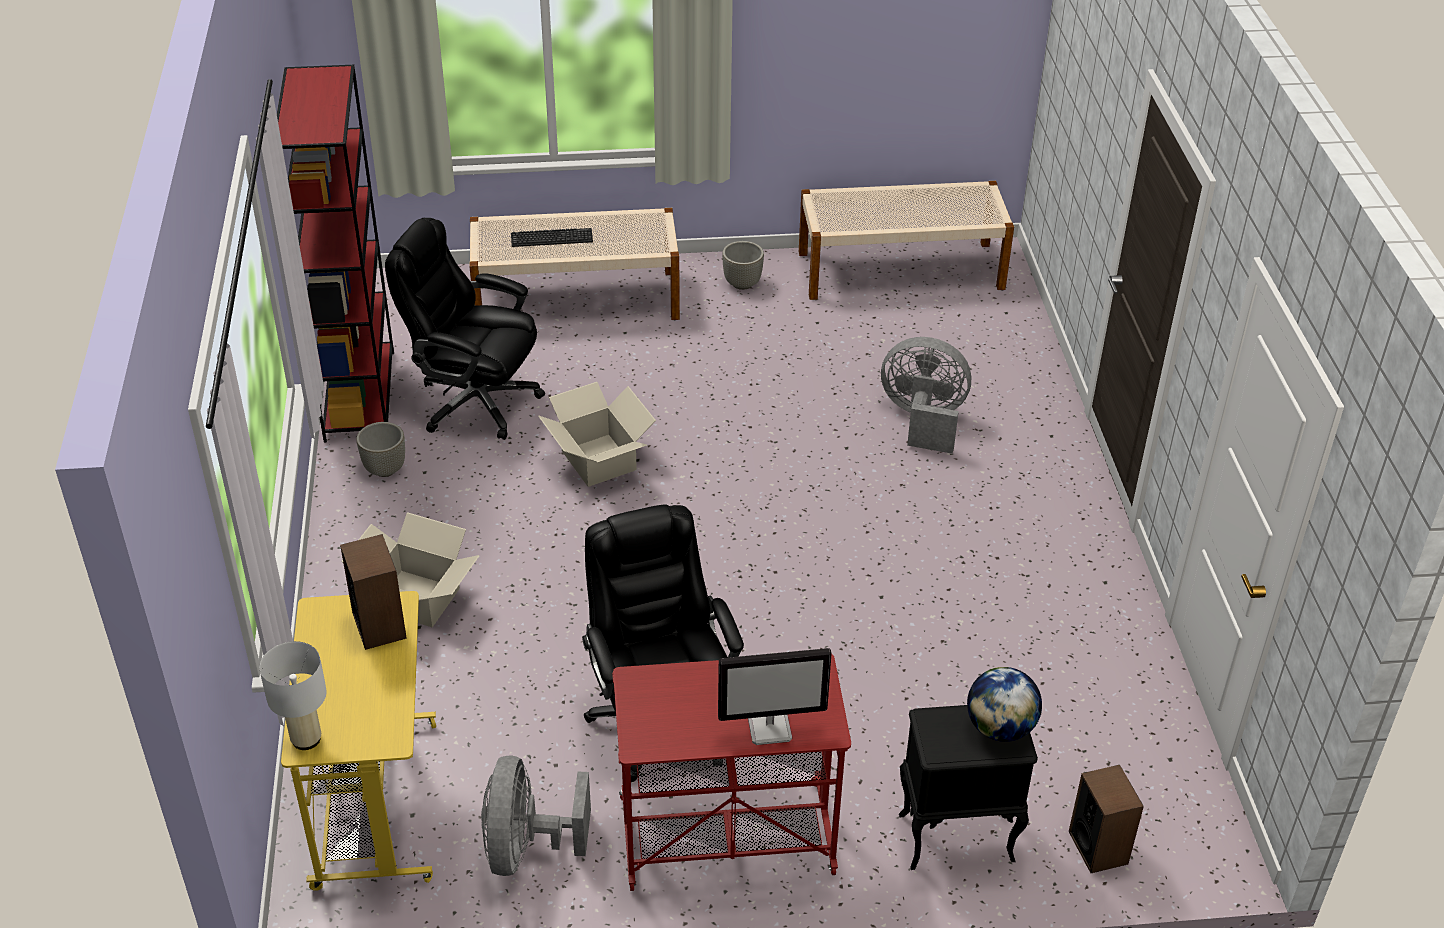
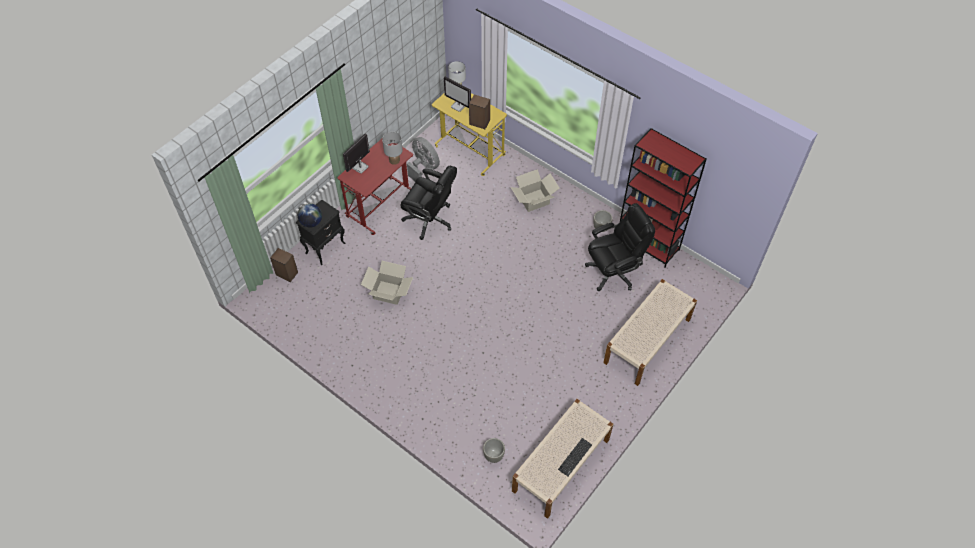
camera: 135 degrees right, 15 degrees up
keyboard [511,228,593,247] -> keyboard moved to [558,438,592,476]
cardboard box [538,382,656,487] -> cardboard box moved to [361,261,413,305]
grey planter [722,241,764,290] -> grey planter moved to [483,438,505,463]
grey fan [881,337,971,454] -> none
none -> grey table lamp [382,132,403,165]
none -> monitor [444,76,471,112]

